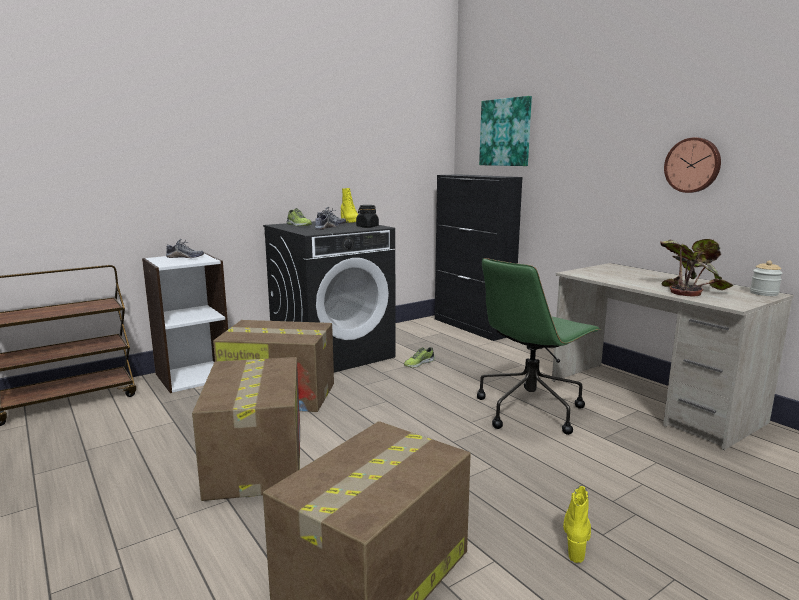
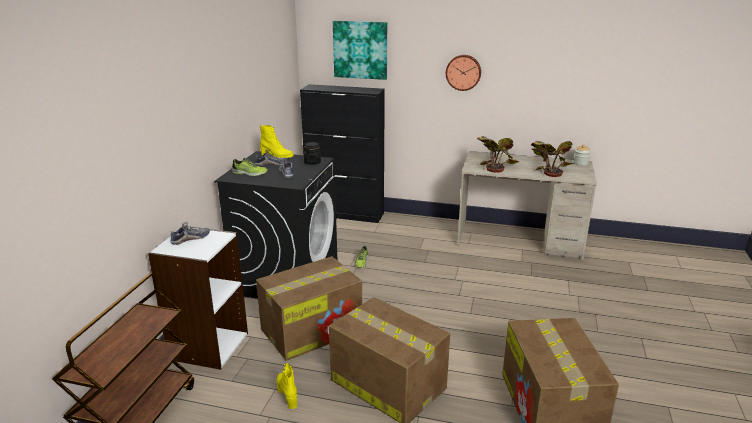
camera: 40 degrees left, 10 degrees up
green office chair [477,258,601,435] -> none
yellow boot [563,485,591,563] -> yellow boot moved to [276,363,297,409]
wall clock [664,137,721,193] -> wall clock moved to [446,55,481,91]
none -> potted plant [477,136,519,173]

